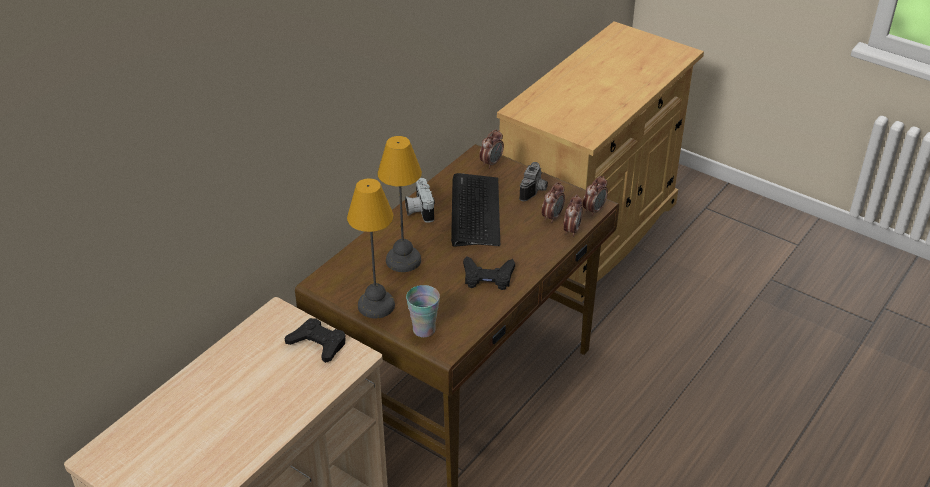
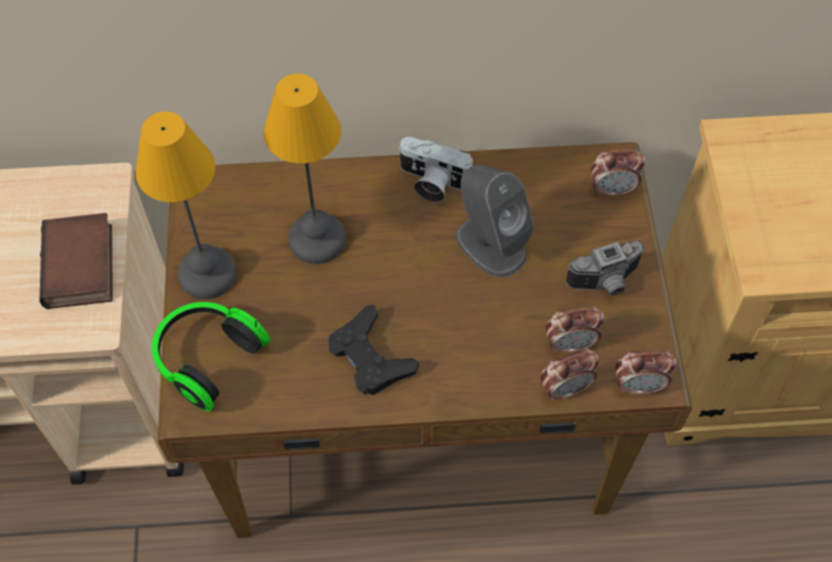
camera: 50 degrees right, 20 degrees up
black game controller [285,318,346,363] -> book [39,213,113,309]
camera [405,178,435,223] -> camera turned 105 degrees counterclockwise [398,137,473,202]
cup [406,285,440,337] -> headphones [152,302,270,412]
keyboard [451,173,500,246] -> grey speaker [456,164,534,277]

